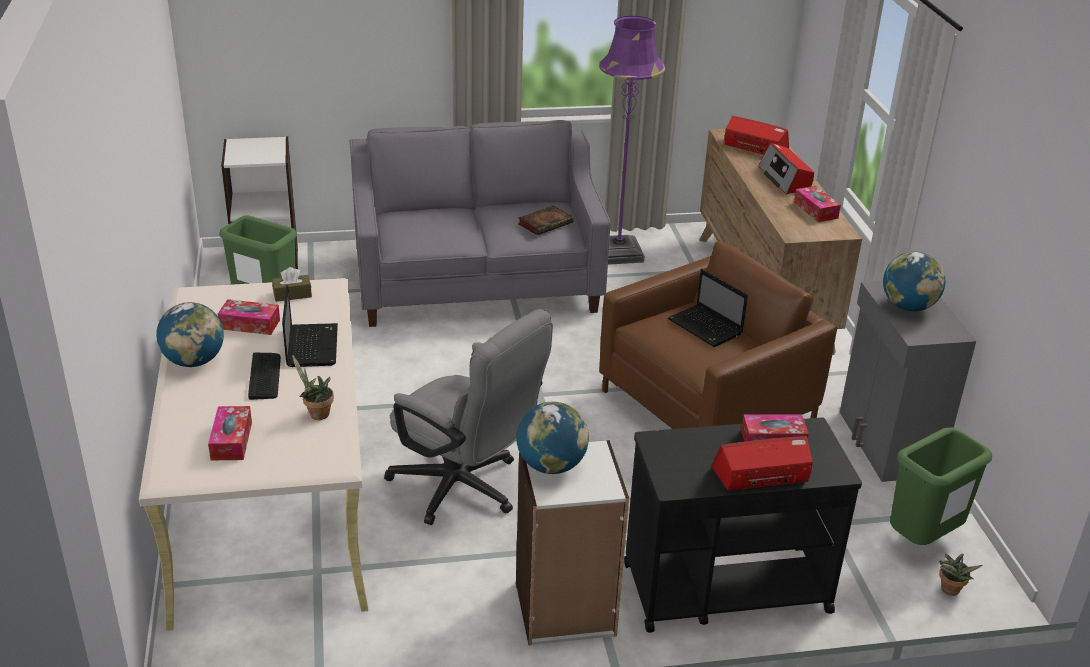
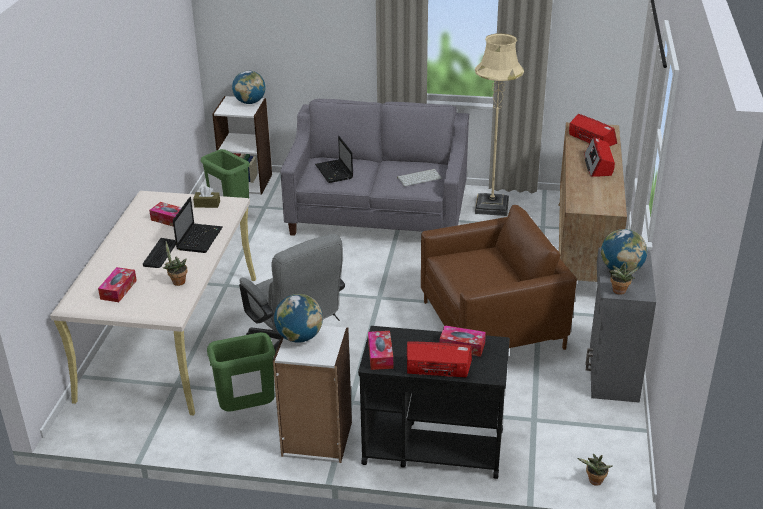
camera: 20 degrees right, 0 degrees up
globe [156,302,224,367] -> globe moved to [232,71,266,104]
book [518,206,574,235] -> keyboard [397,169,442,186]
purple floor lamp [599,16,665,265] -> beige floor lamp [475,33,524,216]
laptop [668,269,748,347] -> laptop moved to [315,136,353,183]
tissue box [794,186,841,222] -> tissue box moved to [368,331,393,370]
green trash can [890,427,992,545] -> green trash can moved to [207,332,275,412]
none -> potted plant [609,262,639,295]

